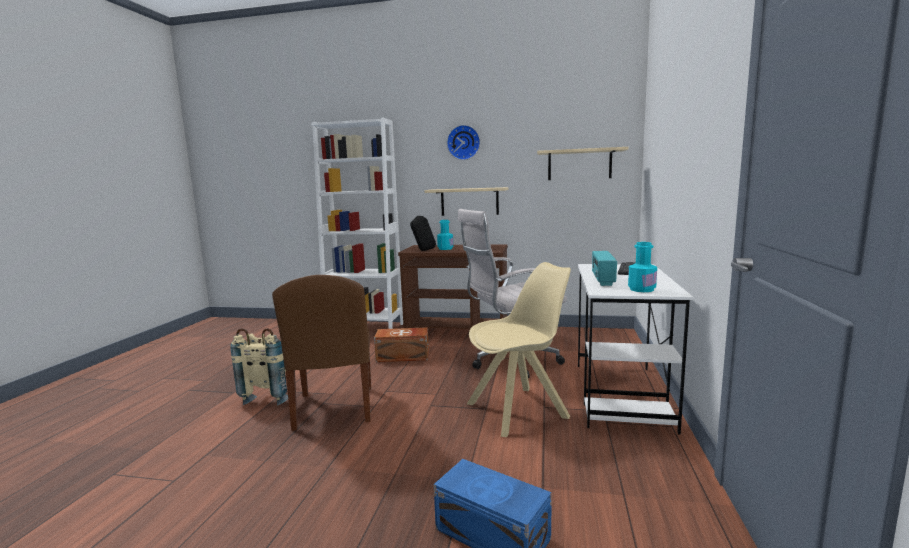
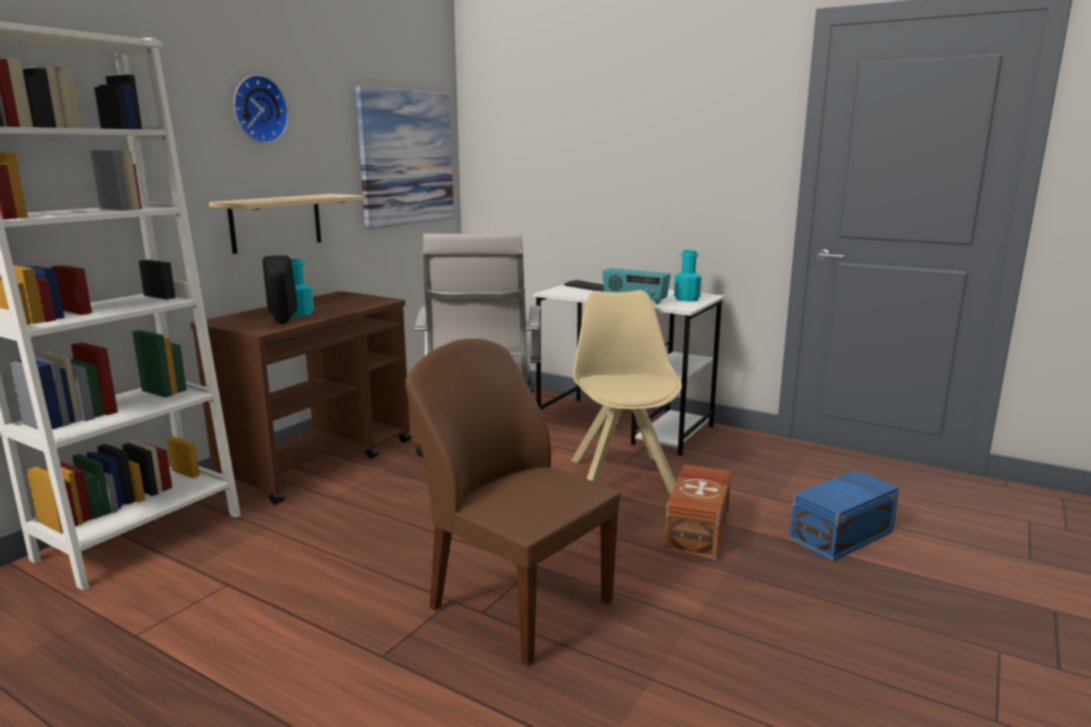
camera: 70 degrees left, 5 degrees up
beige backpack [230,328,288,406] -> none
brown chair [272,275,371,431] -> brown chair turned 150 degrees counterclockwise [405,339,620,665]
brown storage box [374,327,429,362] -> brown storage box moved to [664,464,731,561]
beige shelf [537,147,629,180] -> picture [355,86,454,230]

